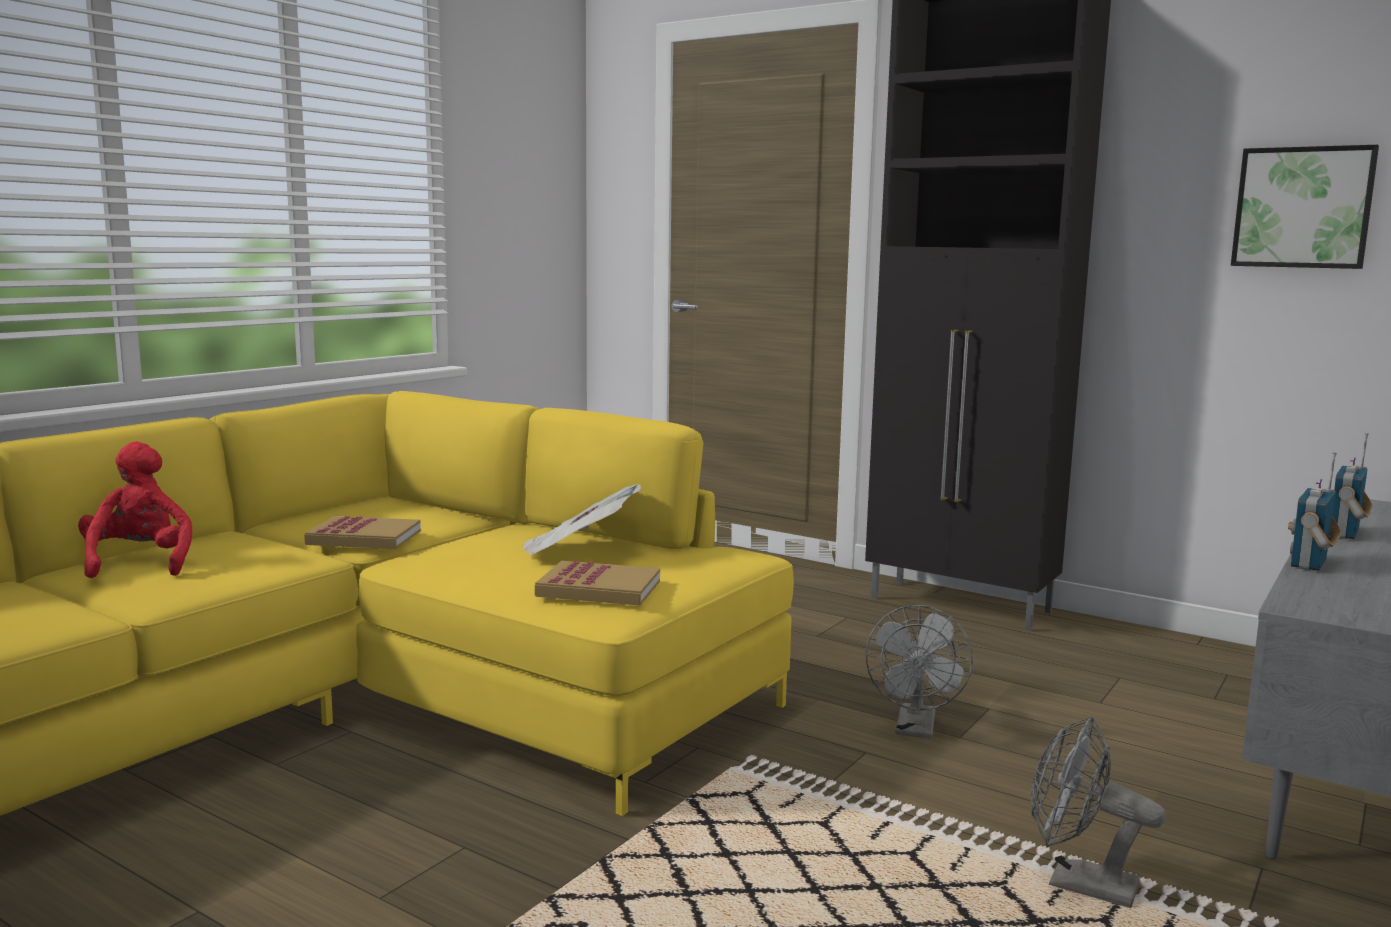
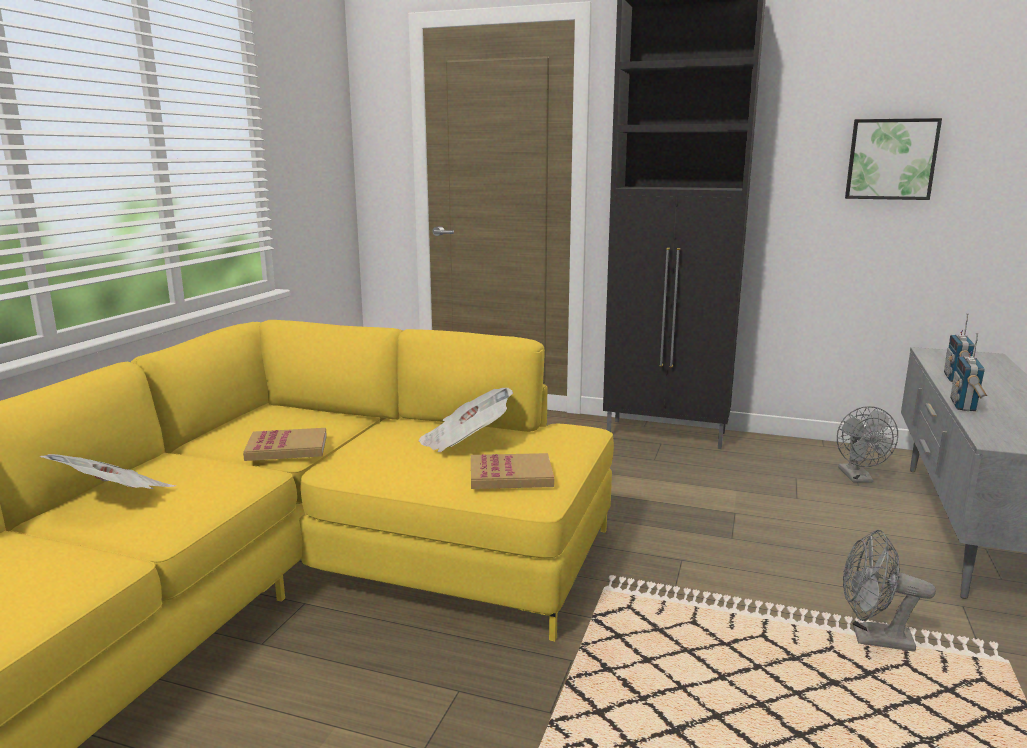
camera: 15 degrees left, 5 degrees up
red plush toy [78,442,192,578] -> newspaper [39,454,176,489]
grey fan [865,605,973,739] -> grey fan moved to [837,406,898,482]

